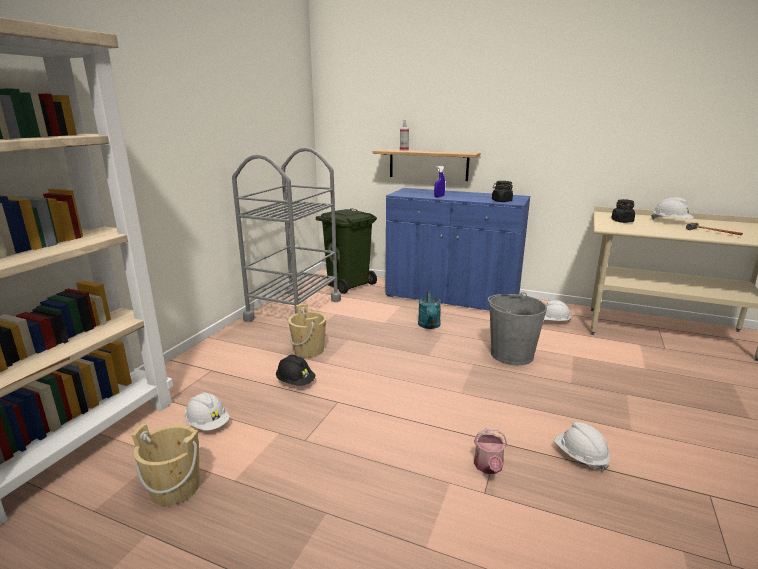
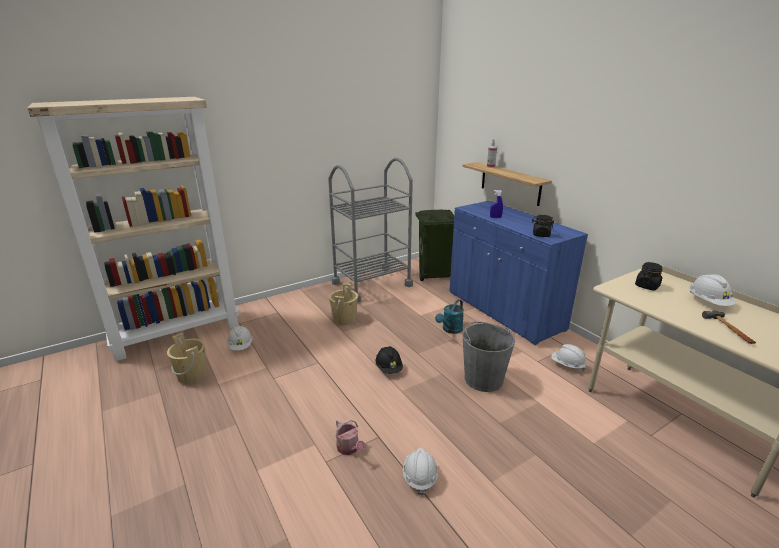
camera: 35 degrees right, 5 degrees up
black hard hat [276,355,316,386] -> black hard hat moved to [375,346,403,374]
watering can [474,427,507,474] -> watering can turned 75 degrees counterclockwise [336,419,366,455]

